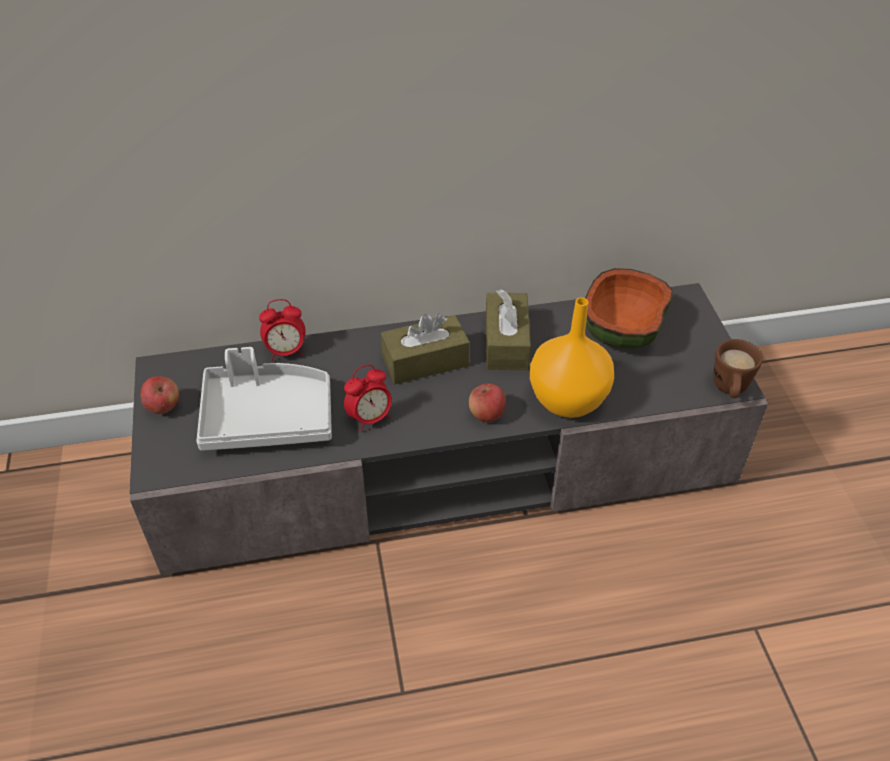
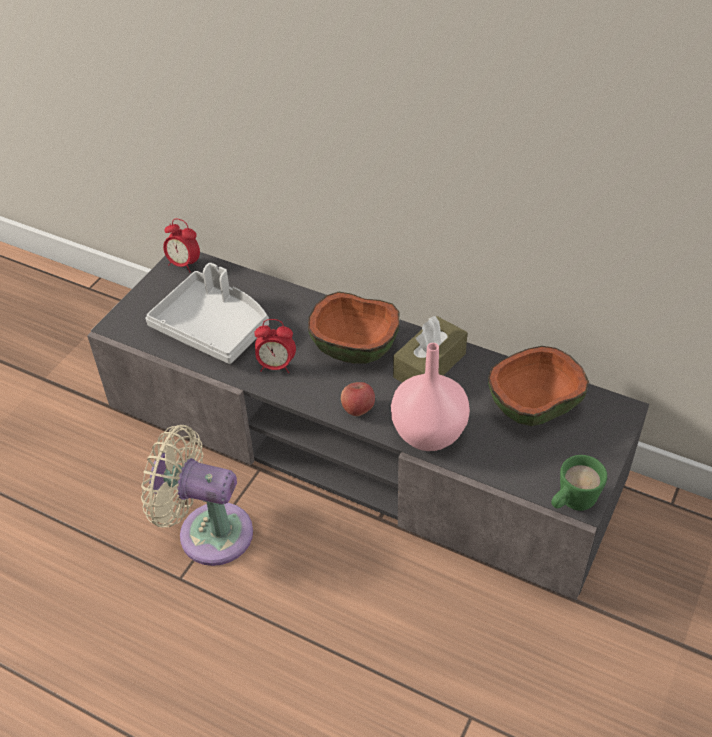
camera: 40 degrees right, 0 degrees up
apple [140,376,179,414] -> none
alarm clock [259,299,306,361] -> alarm clock moved to [163,218,200,273]
brown tissue box [381,314,470,384] -> bowl [308,292,399,364]
orange vase [530,297,614,418] -> pink vase [391,343,470,451]
brown mug [713,339,763,398] -> green mug [551,455,607,511]
none -> beige fan [141,425,253,566]

